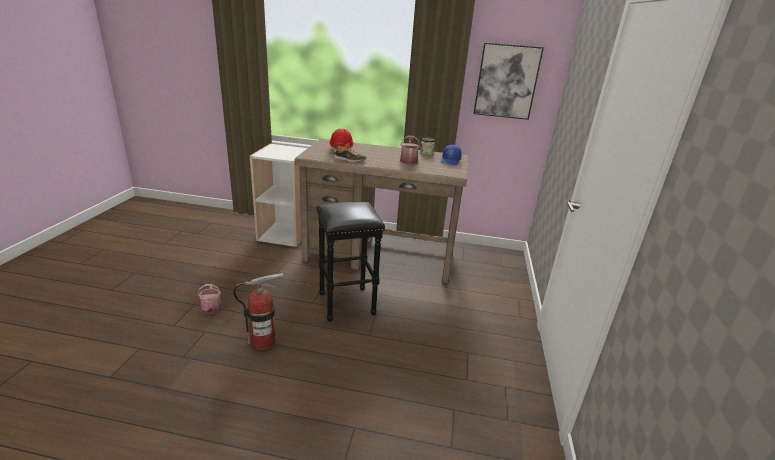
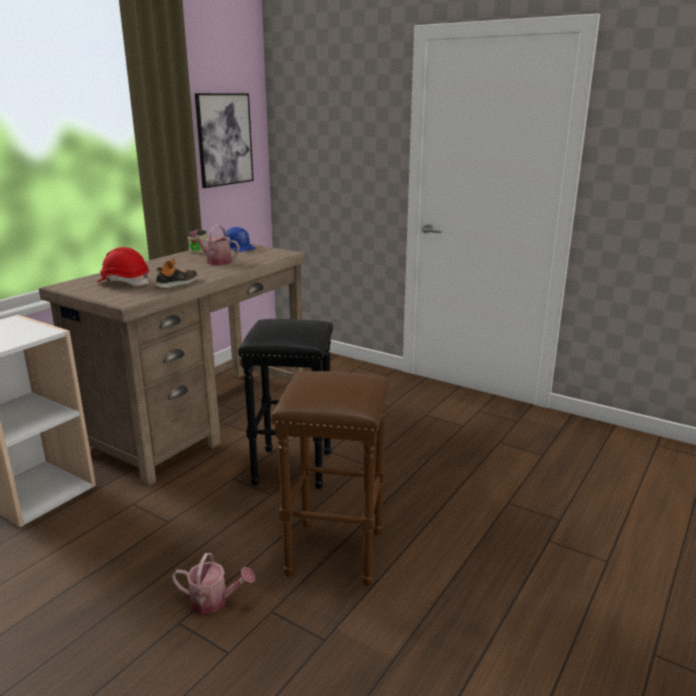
camera: 65 degrees left, 5 degrees down
fire extinguisher [233,273,283,350] -> brown stool [271,371,390,586]

